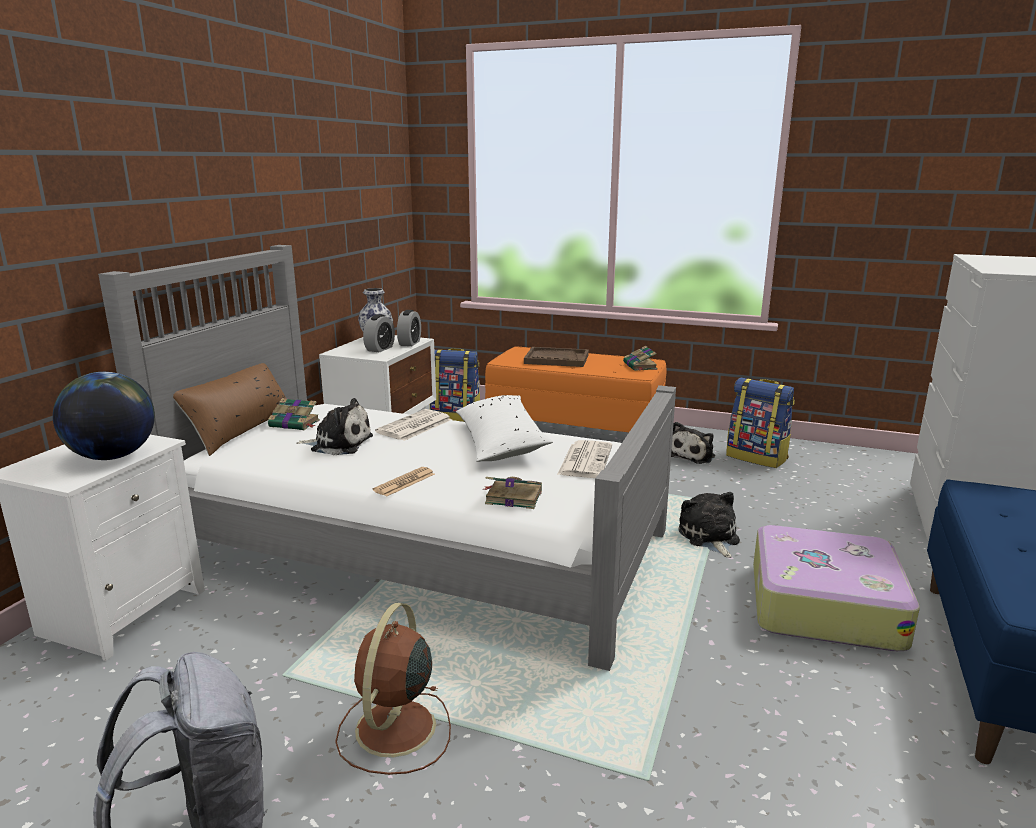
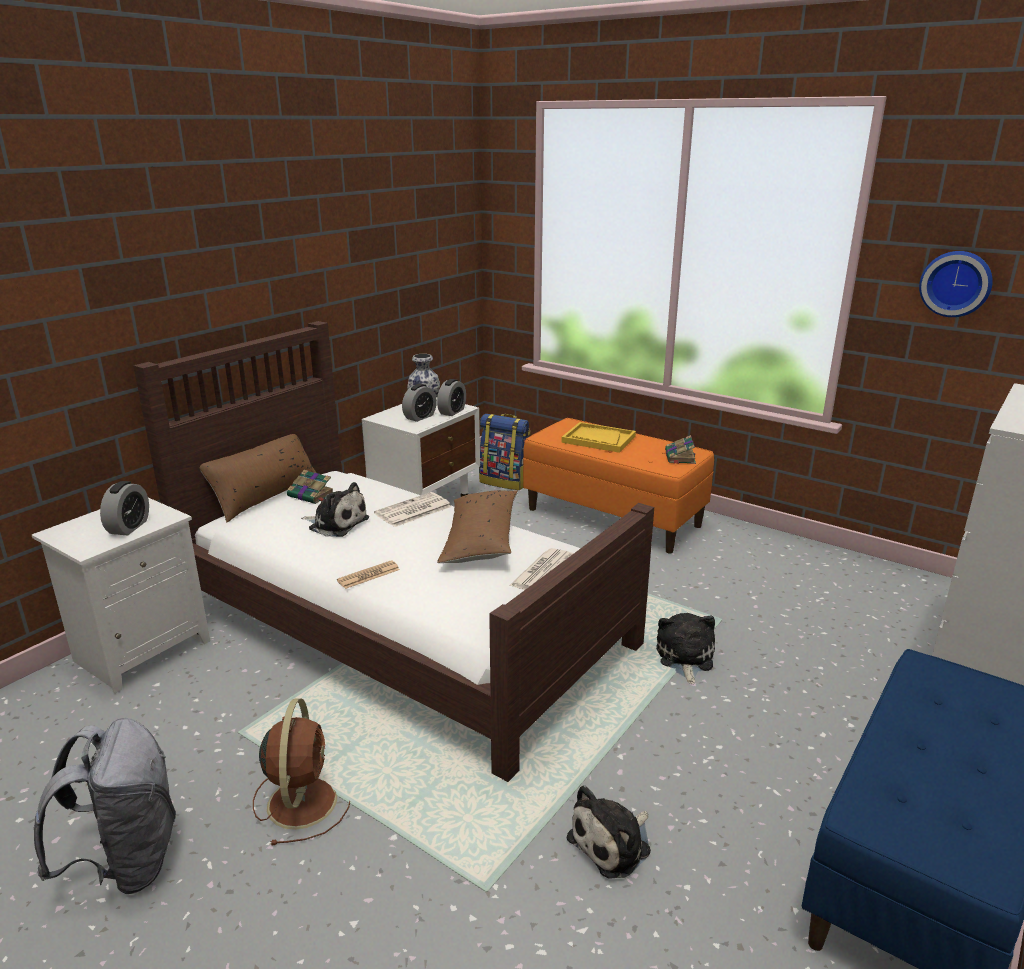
camera: 15 degrees right, 5 degrees up
globe [53,372,155,460] -> alarm clock [100,481,149,535]
grey bed [98,245,676,671] -> brown bed [133,321,654,782]
brown fan [335,603,451,775] -> brown fan turned 150 degrees clockwise [253,698,350,845]
white pillow [456,395,553,462] -> brown pillow [437,490,518,563]
book [484,477,542,509] -> none
brown tray [524,347,589,367] -> yellow tray [561,422,636,453]
plush toy [671,422,715,464] -> plush toy moved to [567,785,651,878]
backpack [726,377,795,468] -> none
suitcase [753,525,920,651] -> none
none -> wall clock [919,251,993,317]

